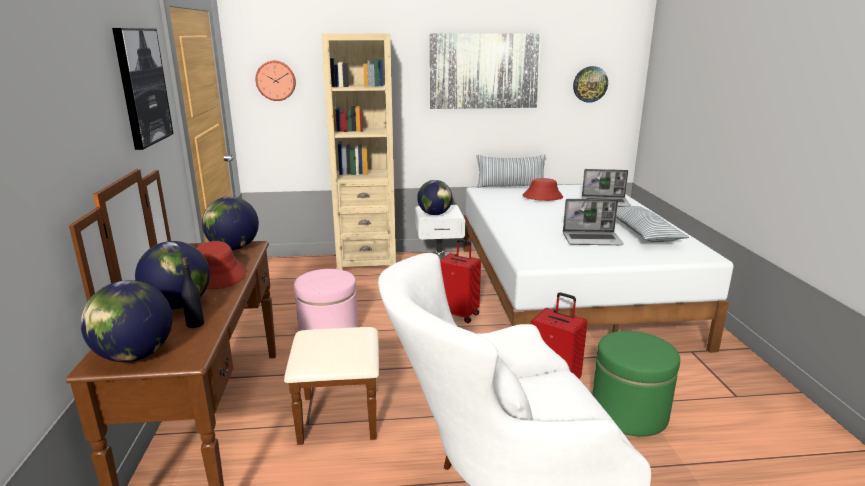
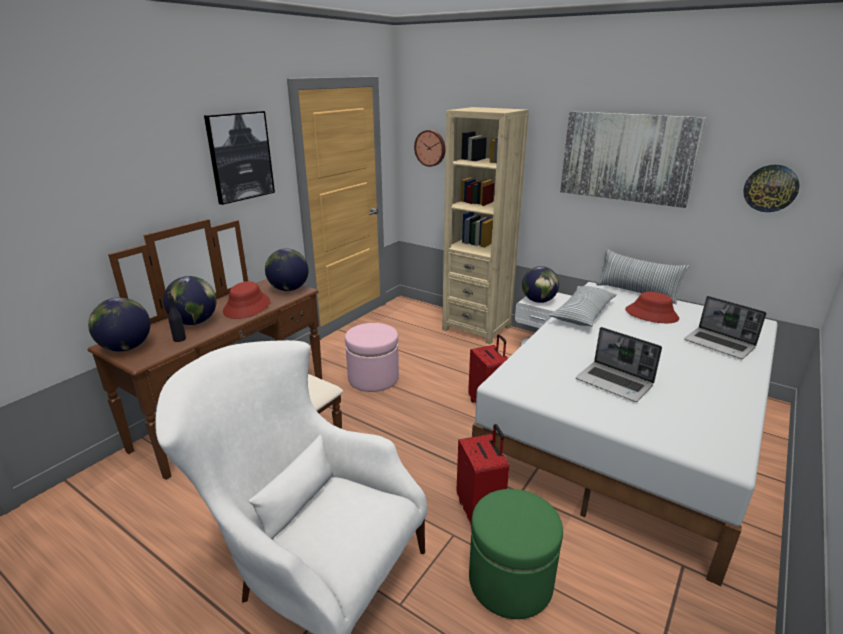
camera: 40 degrees right, 5 degrees up
pillow [616,206,689,242] -> pillow moved to [549,286,617,326]

